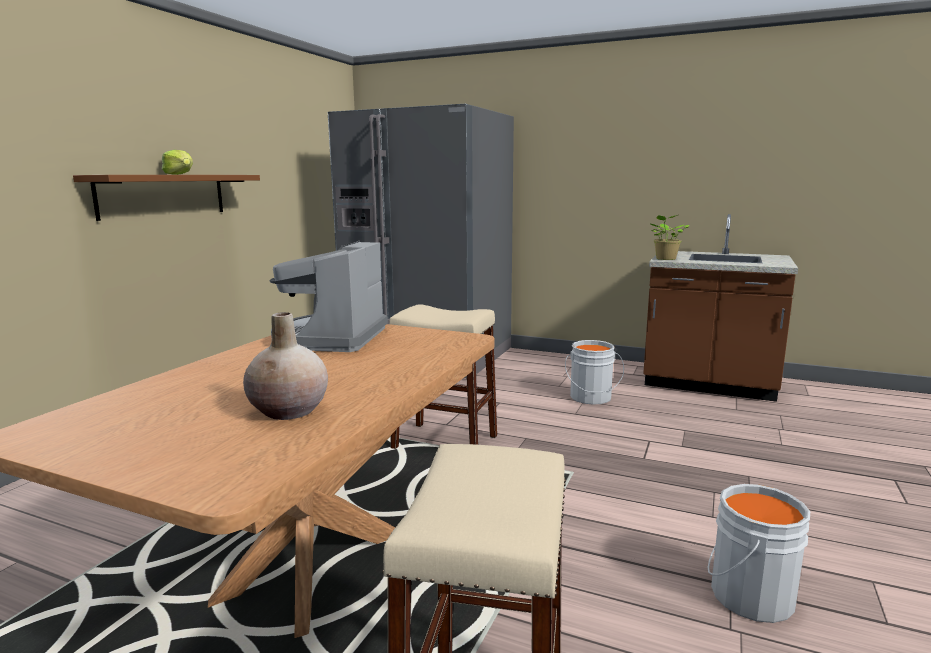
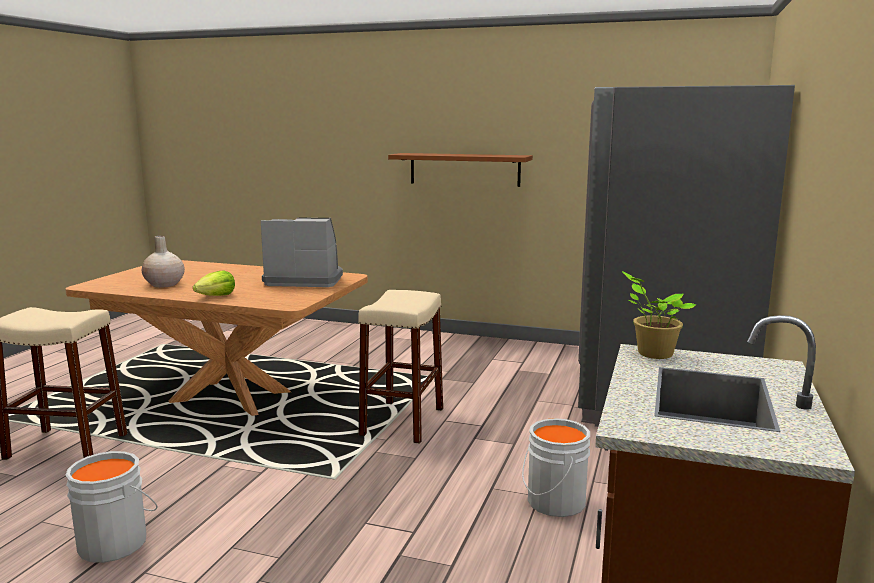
camera: 85 degrees right, 0 degrees up
lettuce [162,150,193,175] -> lettuce moved to [193,270,235,296]

